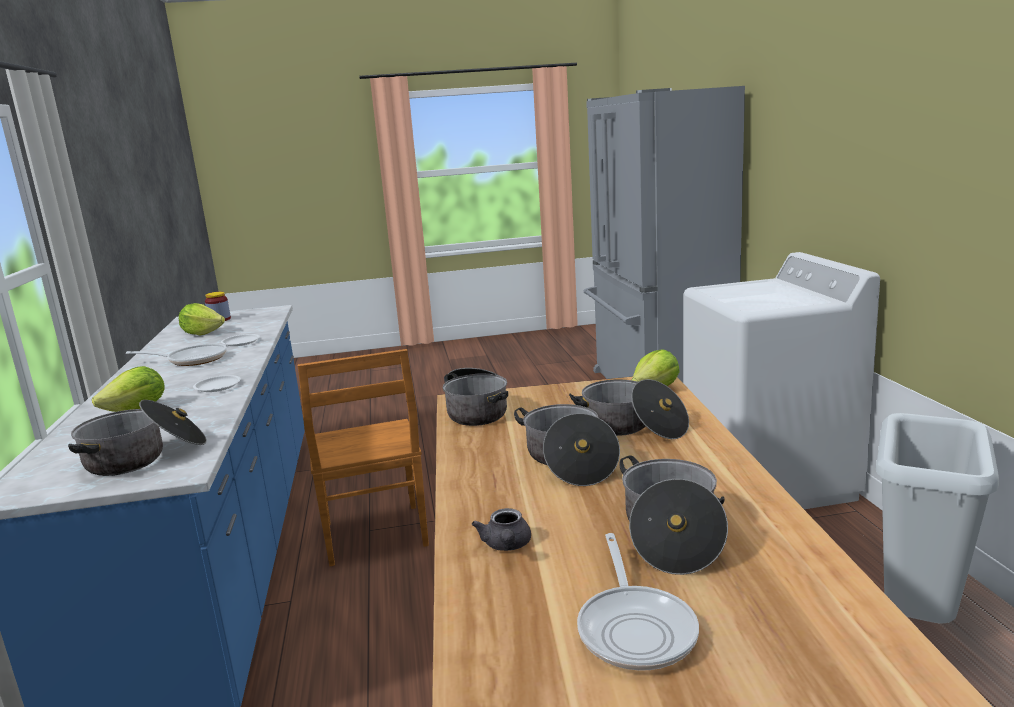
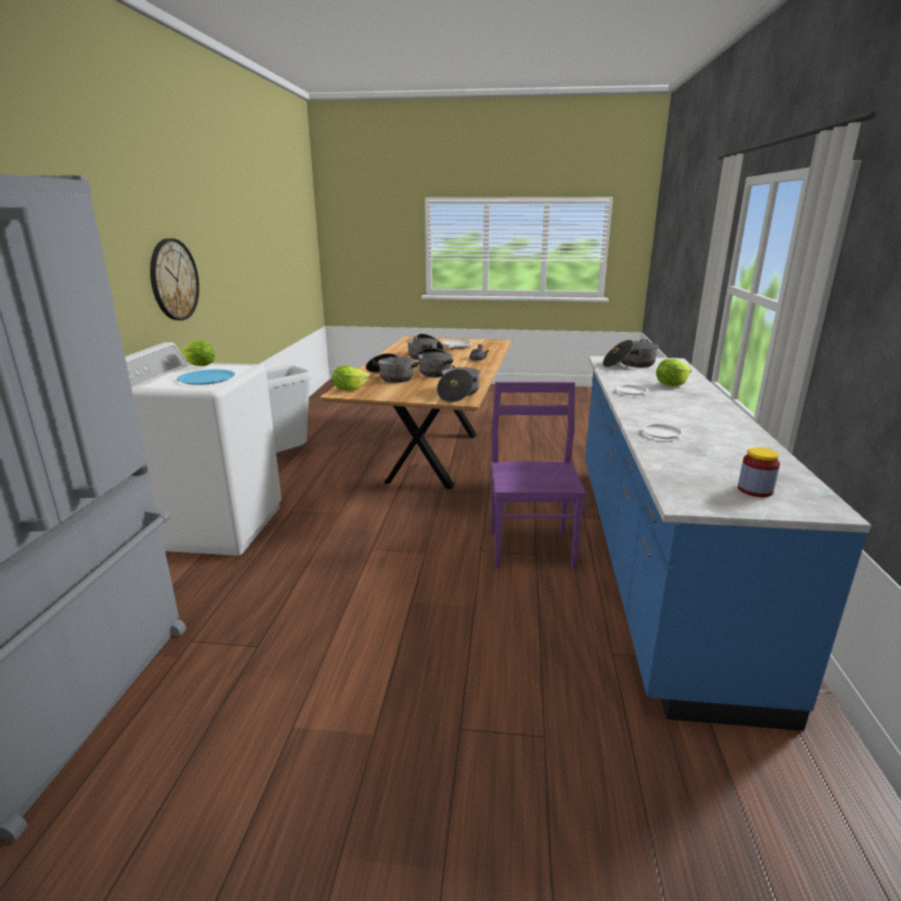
camera: 165 degrees left, 5 degrees up
frying pan [126,343,227,366] -> none
lettuce [179,303,225,335] -> lettuce moved to [181,340,215,366]
brown chair [298,349,429,566] -> purple chair [491,382,586,569]
none -> wall clock [150,238,199,320]
none -> blue plate [177,369,235,385]

